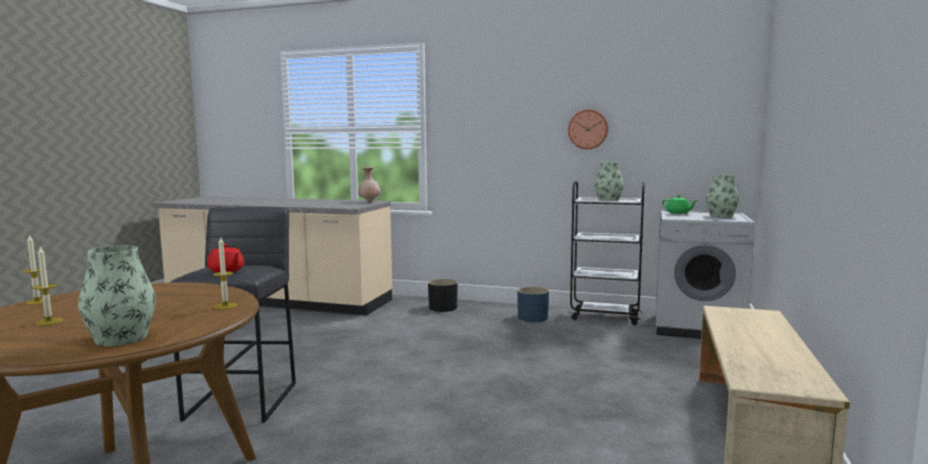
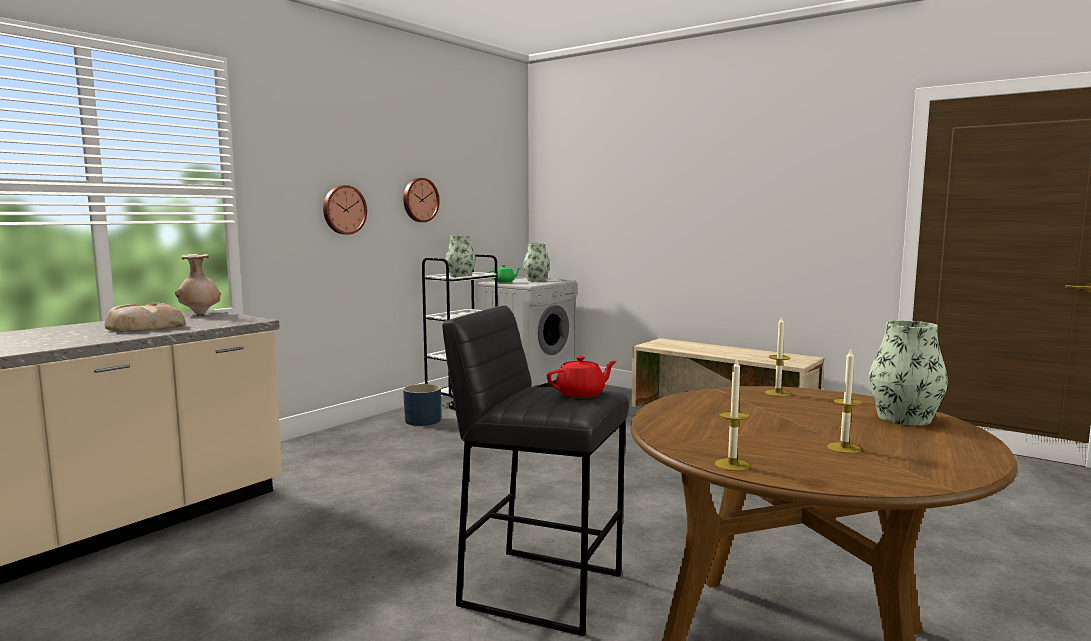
camera: 70 degrees left, 0 degrees up
black planter [428,279,458,312] -> none
none -> bread [104,303,186,332]
none -> wall clock [323,185,367,235]

